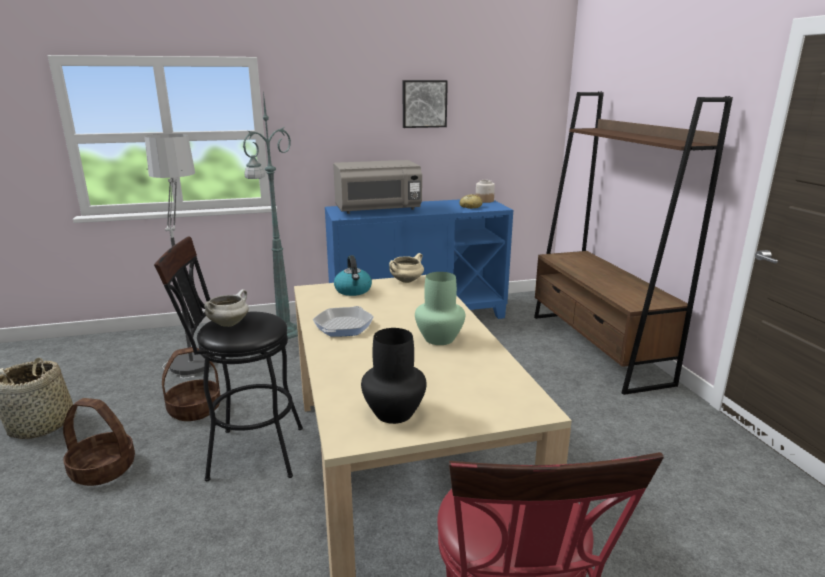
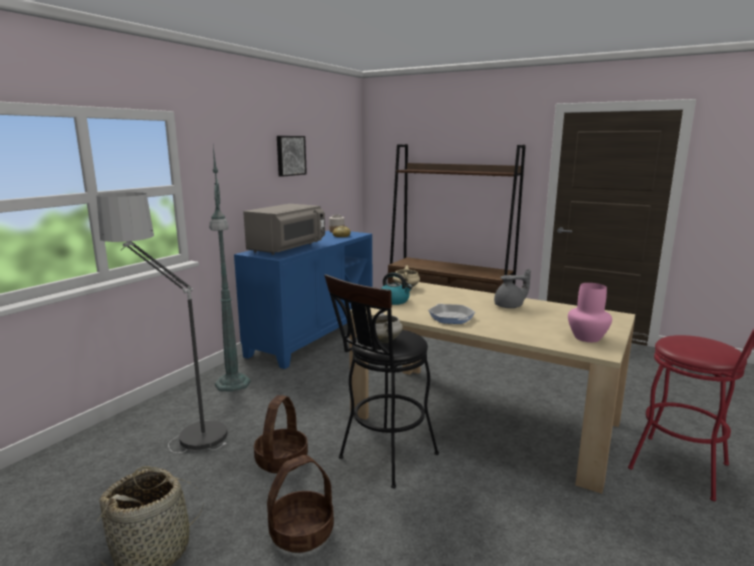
camera: 45 degrees left, 5 degrees down
black vase [361,328,427,424] -> pink vase [568,283,612,342]
green vase [415,272,465,345] -> grey teapot [494,269,531,308]

